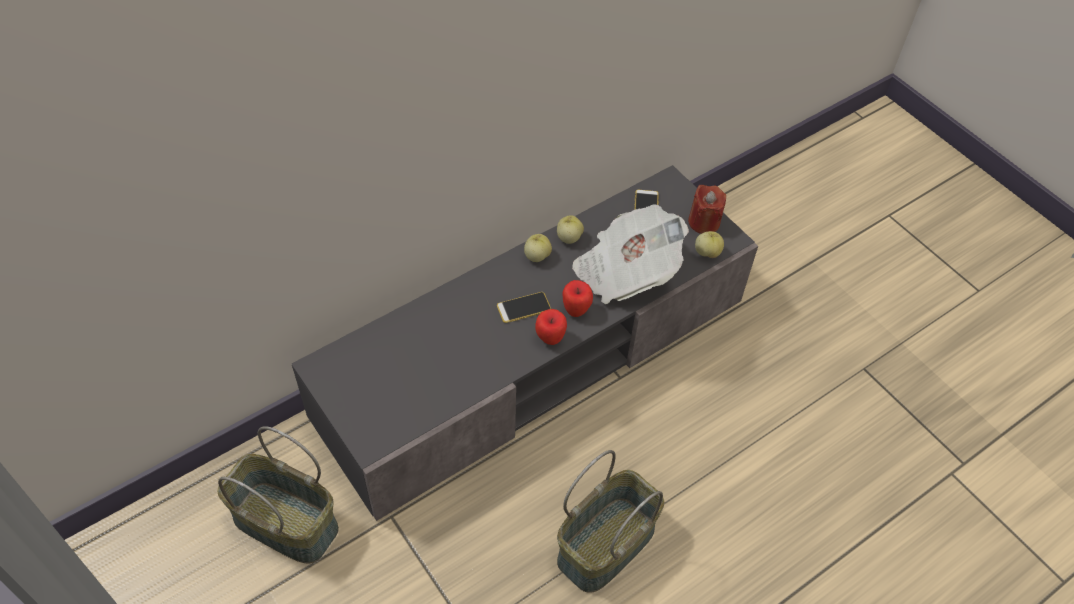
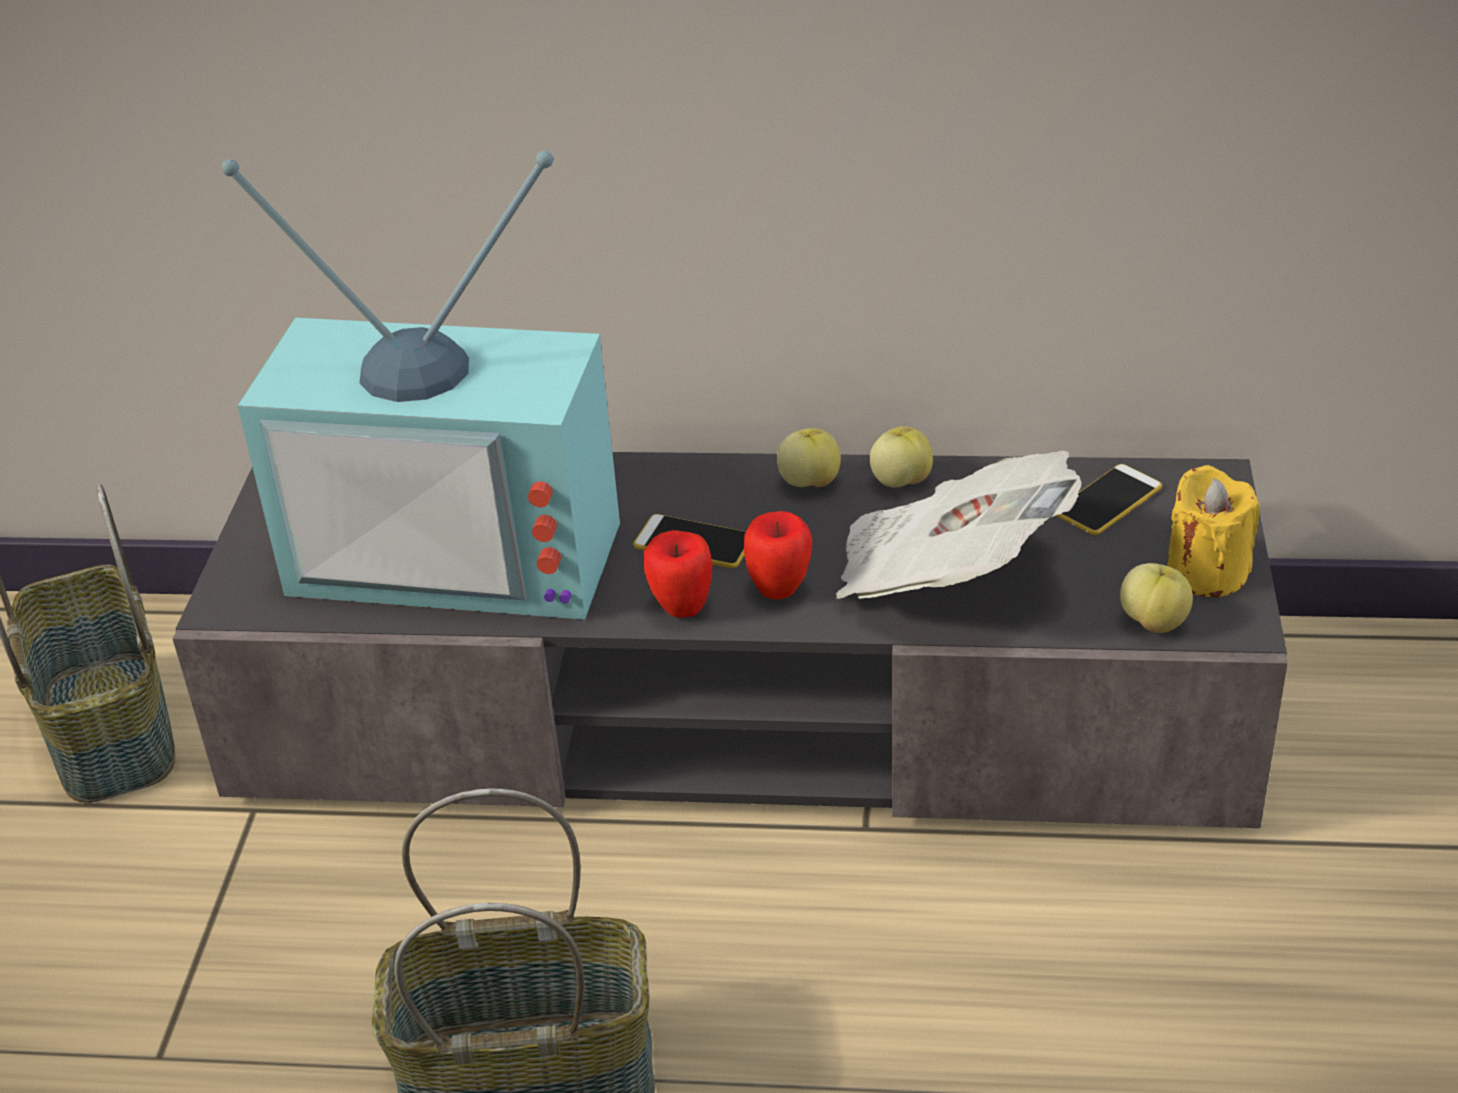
camera: 45 degrees right, 15 degrees down
red candle [688,185,726,234] -> yellow candle [1167,465,1260,597]
none -> television [221,151,620,620]

